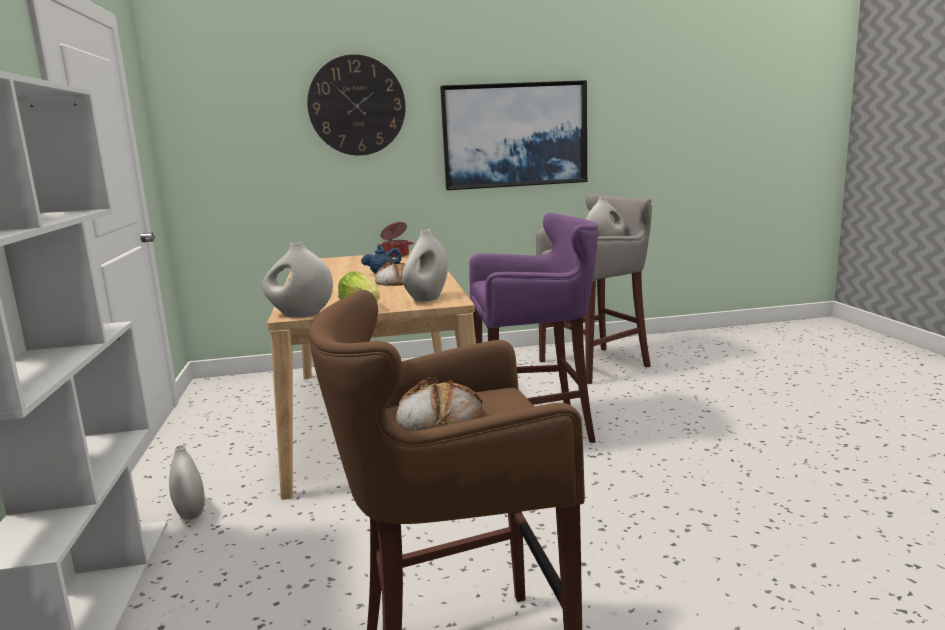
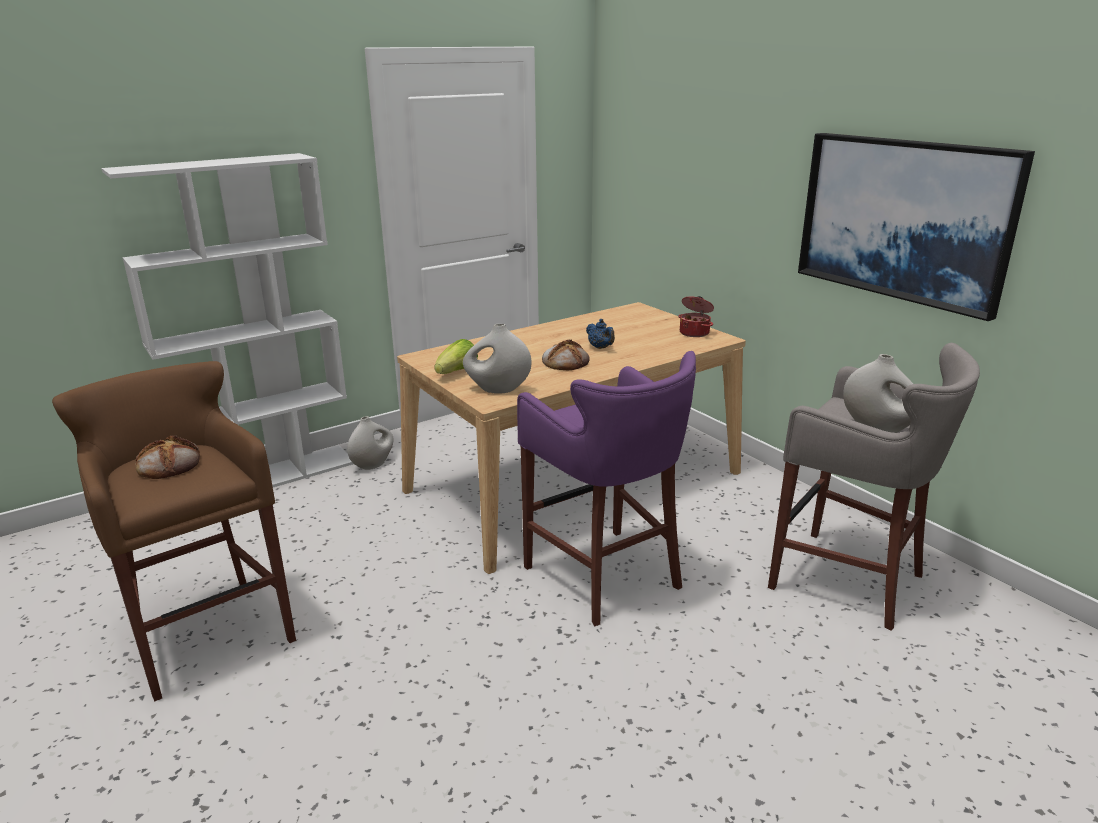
camera: 65 degrees right, 10 degrees up
white vase [262,242,333,318] -> none
wall clock [307,54,405,156] -> none

